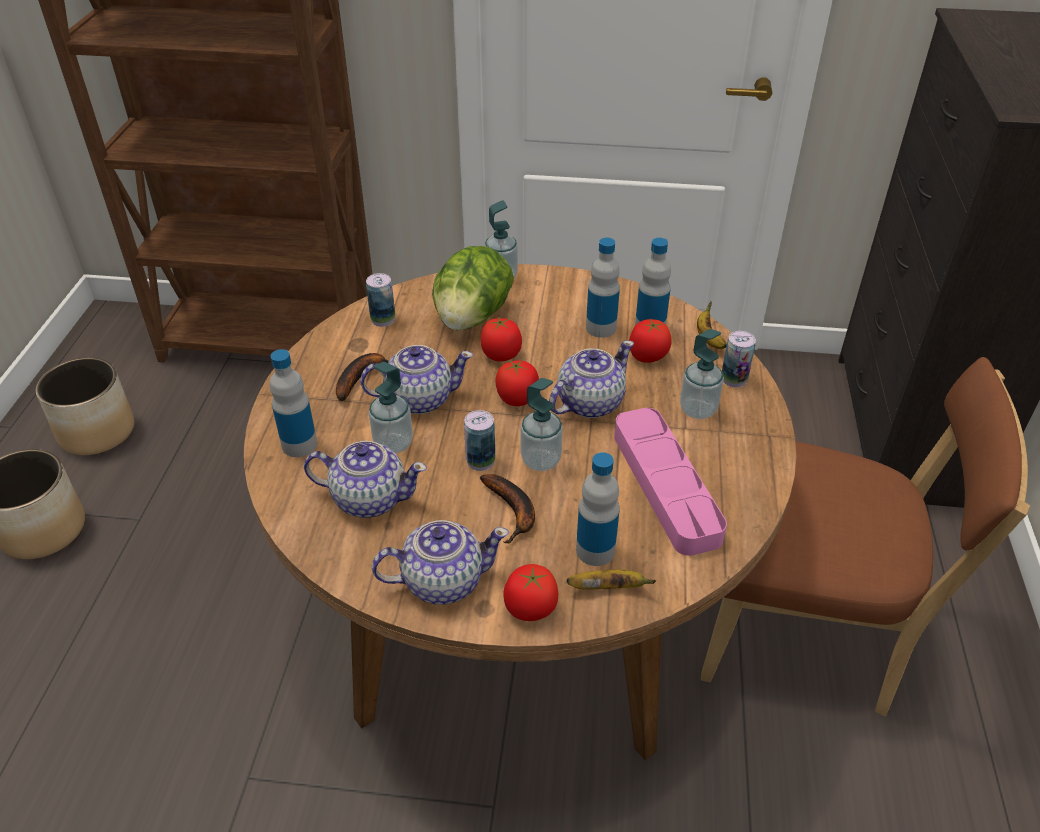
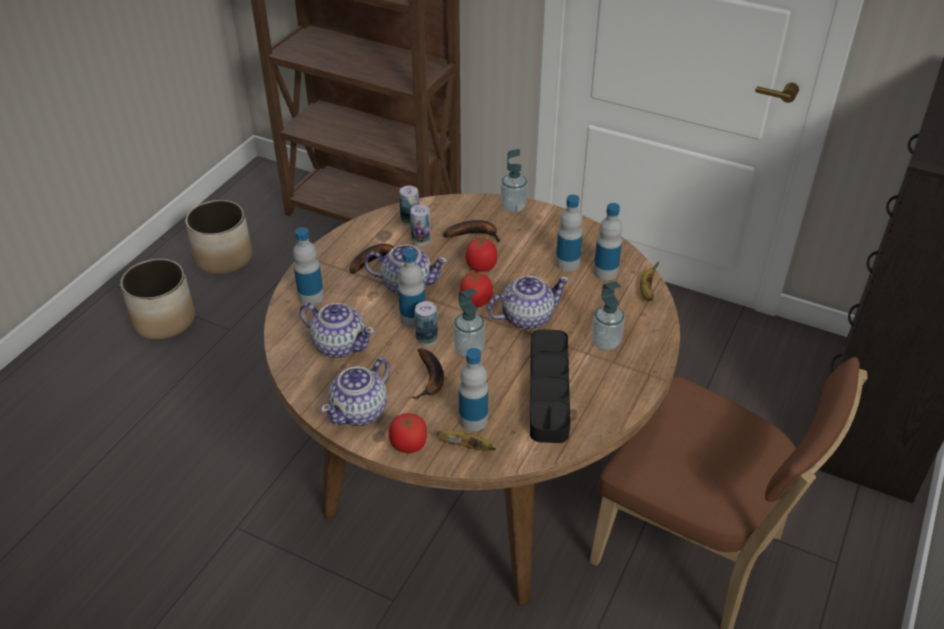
camera: 20 degrees right, 0 degrees up
soap dispenser [369,362,413,453] -> none
teapot [372,520,509,604] -> teapot turned 120 degrees clockwise [321,358,391,426]
lettuce [432,246,514,331] -> banana [443,220,500,242]
pink tray [614,408,727,556] -> black tray [530,329,570,443]
tomato [629,318,672,363] -> none
can [722,331,756,388] -> can moved to [410,205,431,246]
none -> bottle [398,248,425,328]

